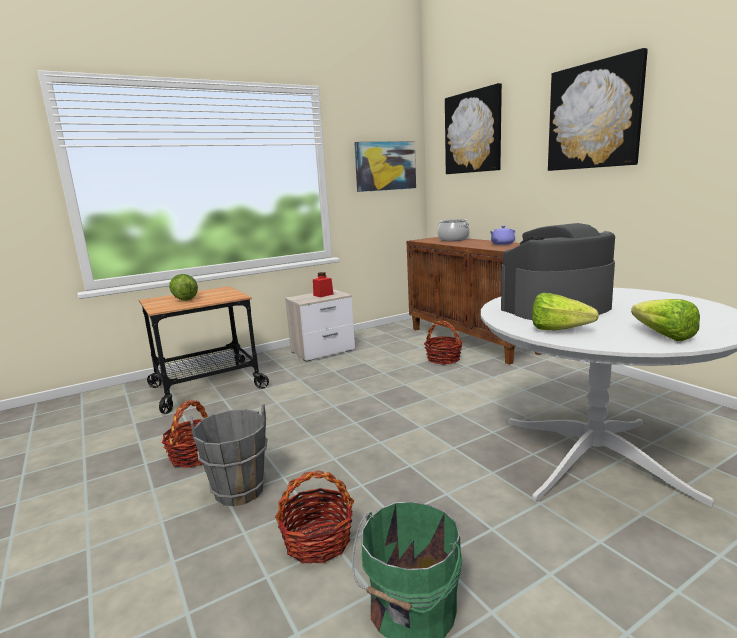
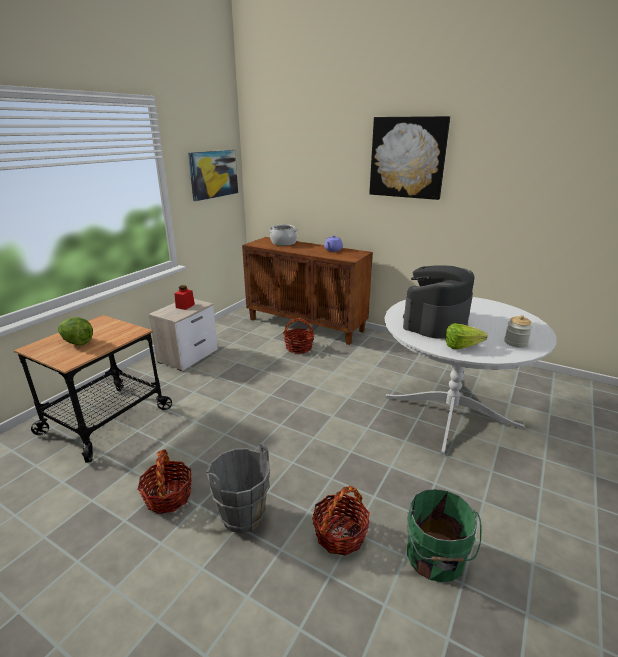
camera: 30 degrees left, 10 degrees up
picture [445,83,502,174] -> none
lettuce [631,299,700,341] -> jar [504,315,532,348]

